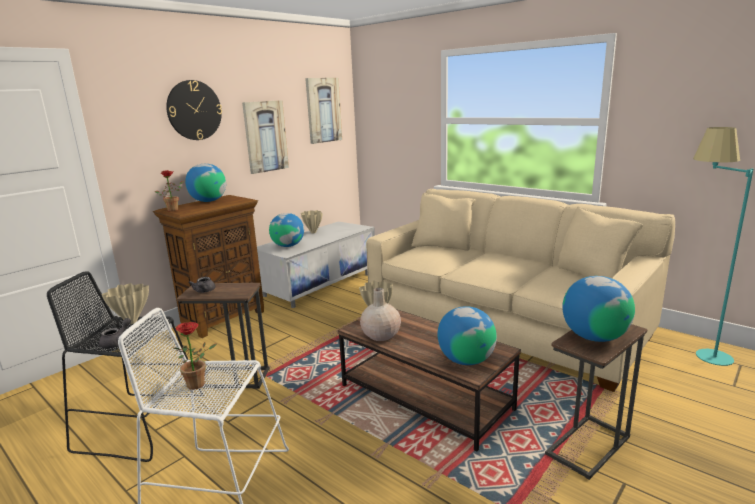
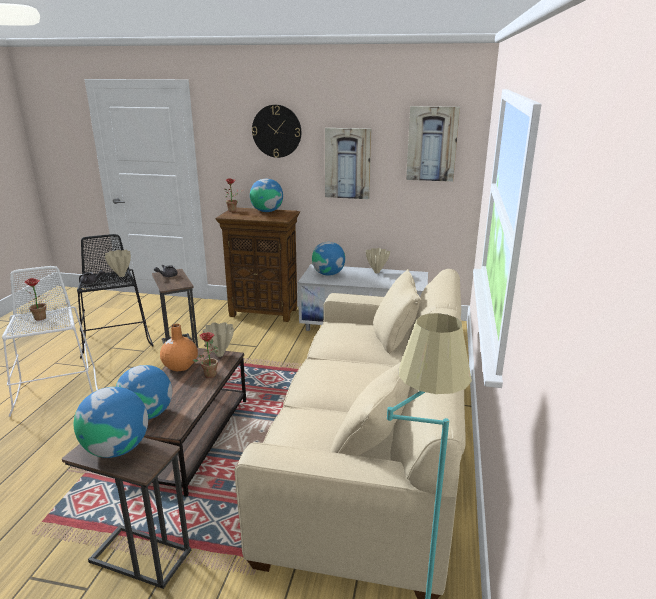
camera: 60 degrees right, 5 degrees up
beige vase [360,288,401,341] -> orange vase [160,324,198,371]
none -> potted plant [192,332,218,378]

